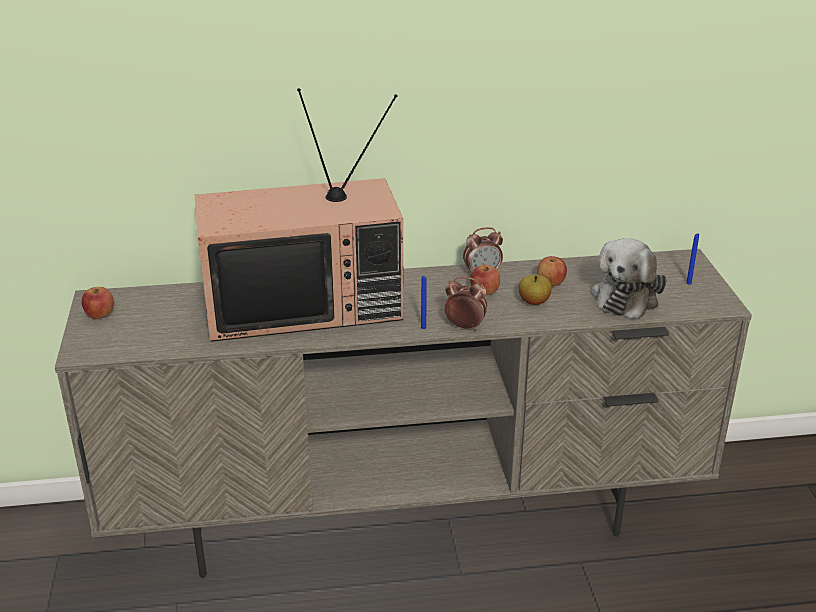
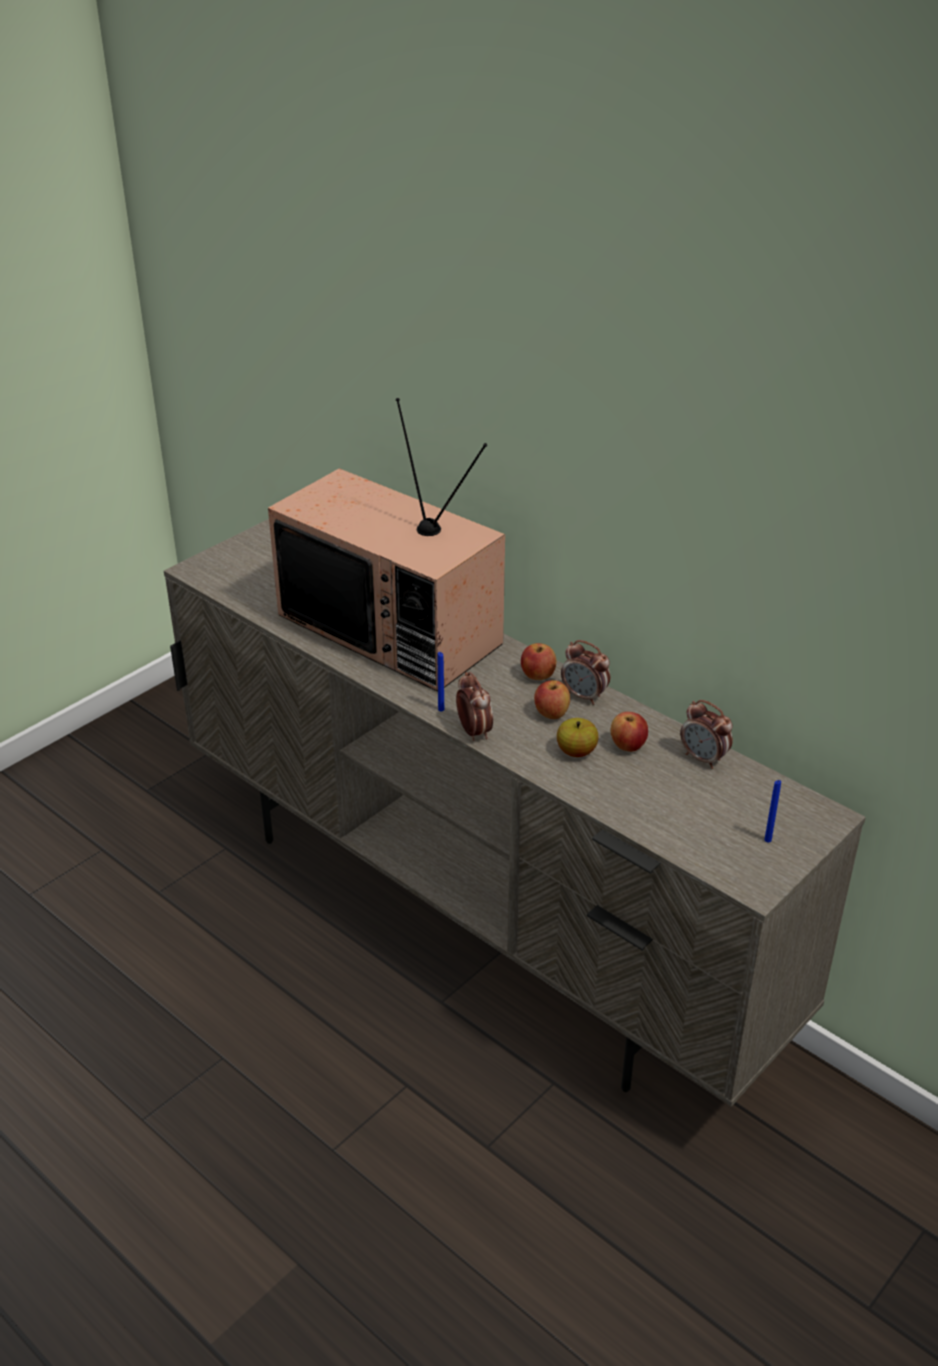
camera: 50 degrees right, 5 degrees up
apple [81,287,114,319] -> apple moved to [521,643,556,680]
plush toy [591,238,667,320] -> none
none -> alarm clock [680,700,733,769]

